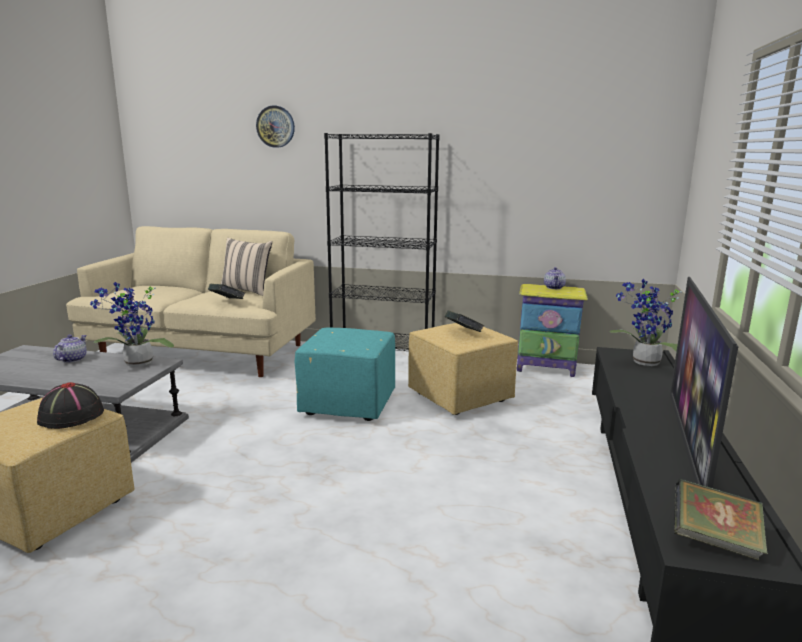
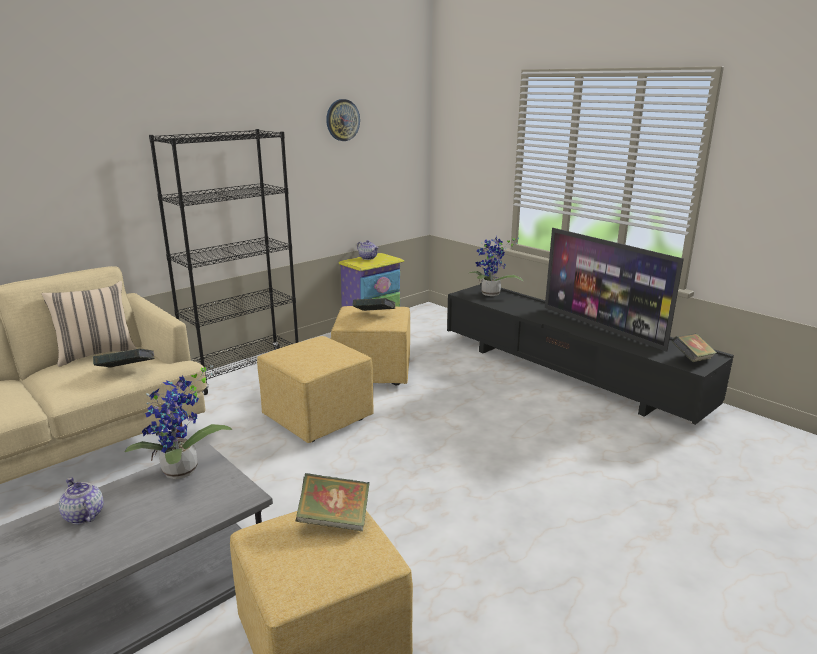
camera: 55 degrees left, 5 degrees up
black hat [37,382,104,429] -> book [296,473,370,531]
wall clock [256,106,295,148] -> wall clock moved to [326,99,360,141]
turquoise ottoman [295,328,395,421] -> yellow ottoman [257,336,374,443]

